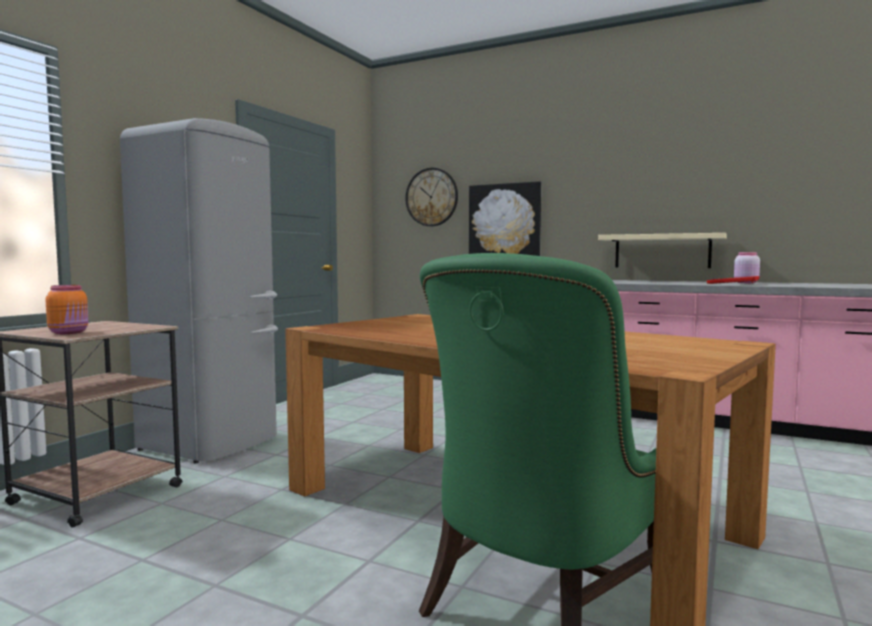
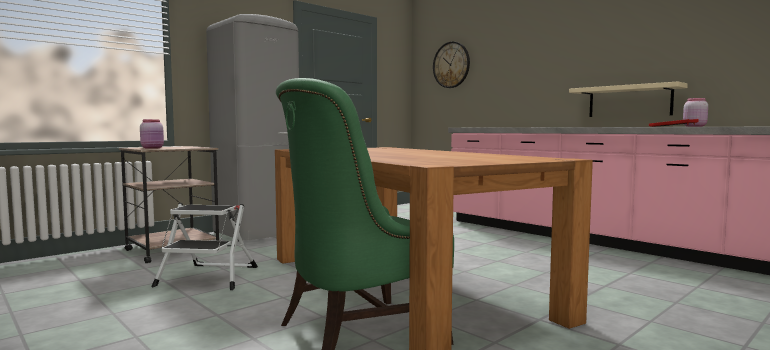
camera: 20 degrees right, 0 degrees up
orange jar [45,285,88,334] -> pink jar [140,119,164,149]
picture [469,181,541,256] -> none
none -> step ladder [151,203,258,290]

